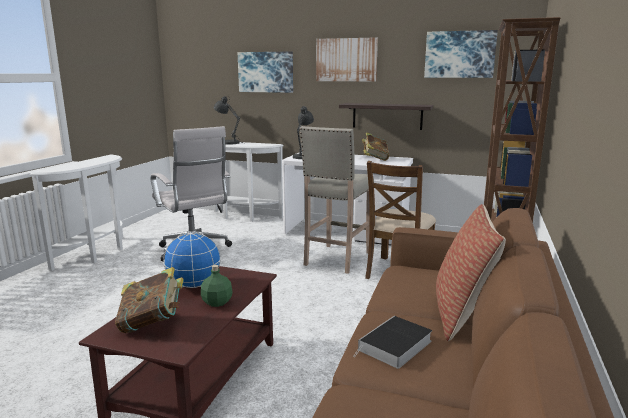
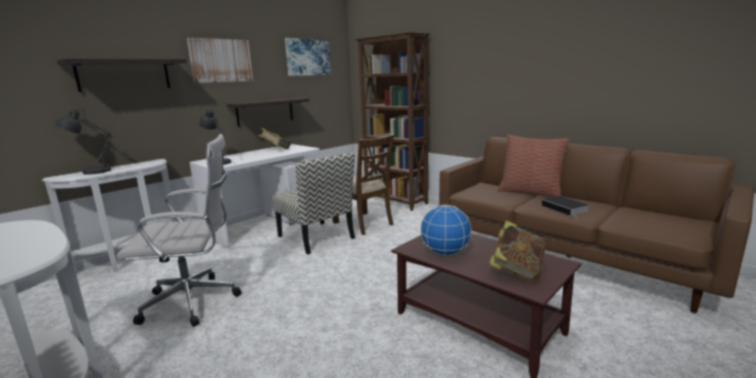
camera: 65 degrees left, 0 degrees up
green bottle [201,265,233,307] -> none
picture [238,52,293,93] -> shelf [57,59,187,92]
beige stool [300,126,374,274] -> chair [272,153,355,255]

